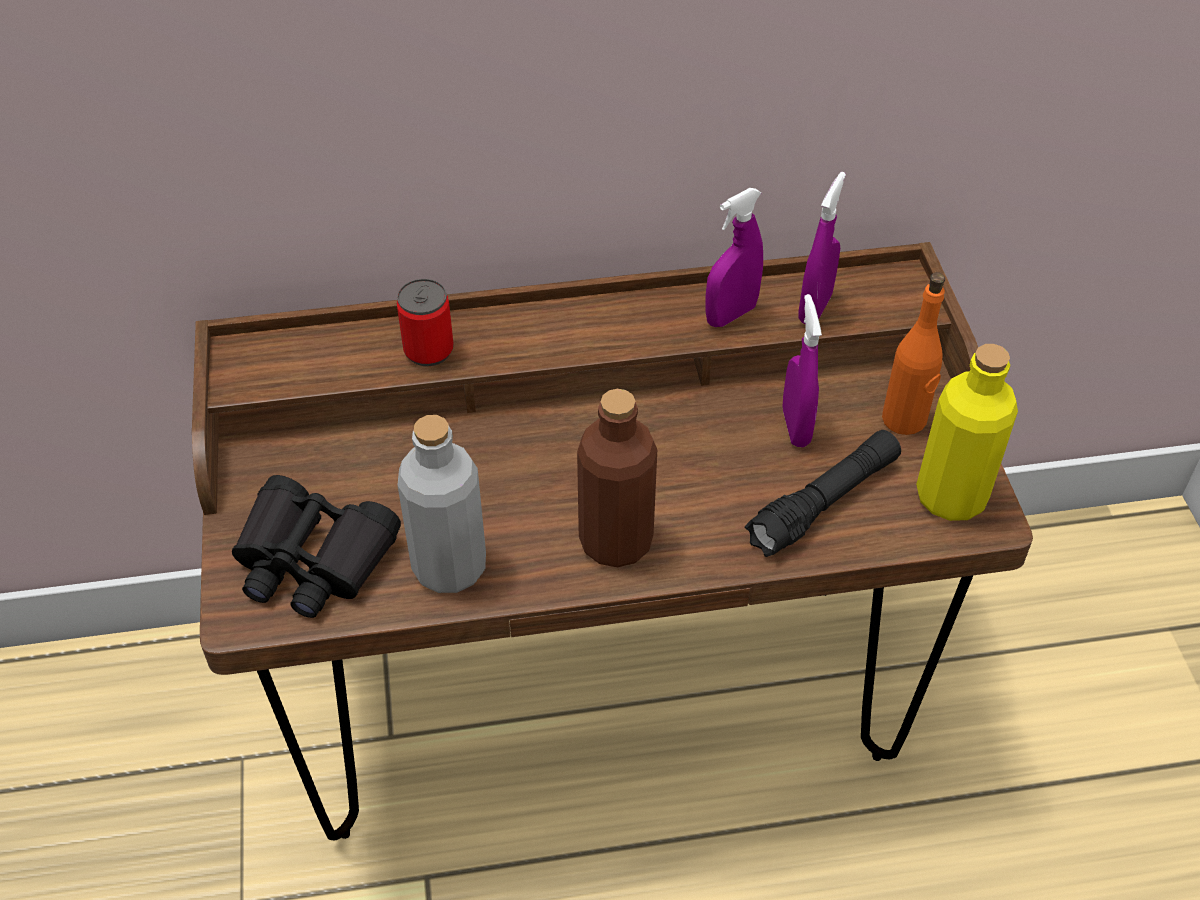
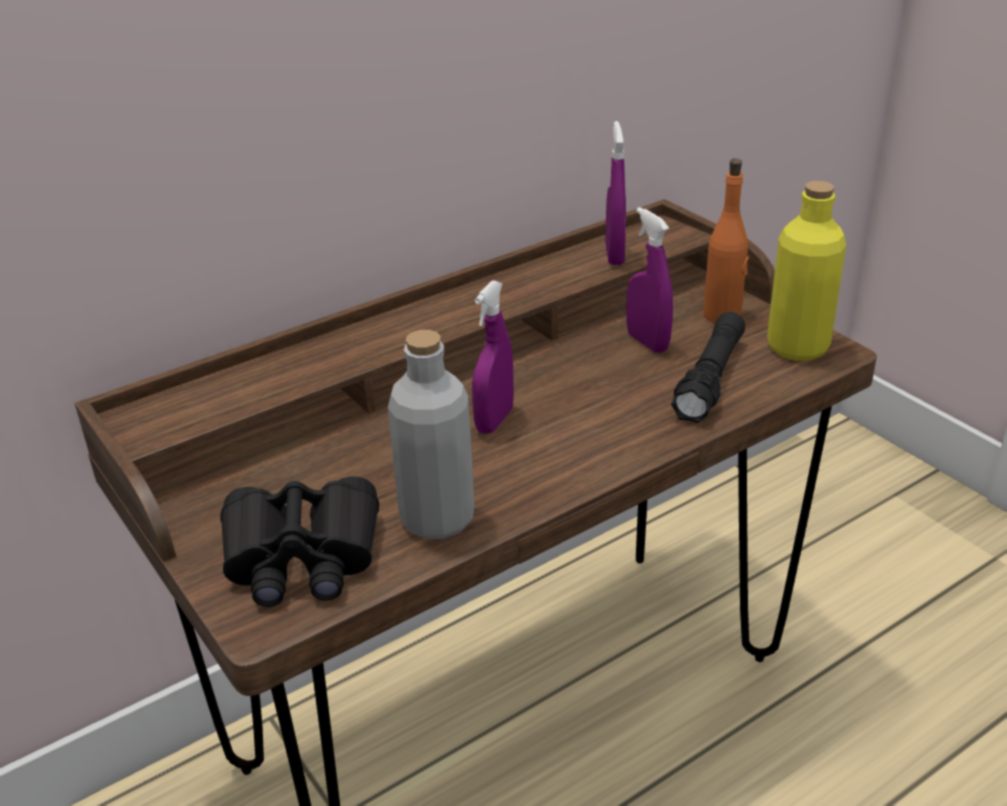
camera: 25 degrees left, 15 degrees down
can [397,279,454,366] -> none
brown bottle [577,389,657,567] -> none
purple spray bottle [705,188,763,327] -> purple spray bottle moved to [472,280,514,434]

